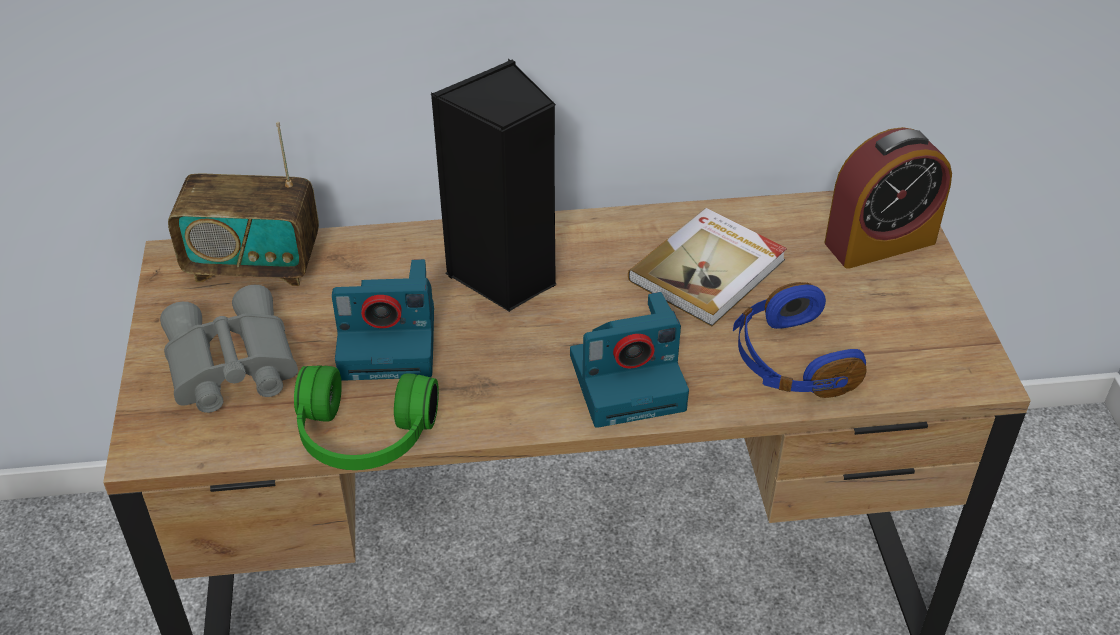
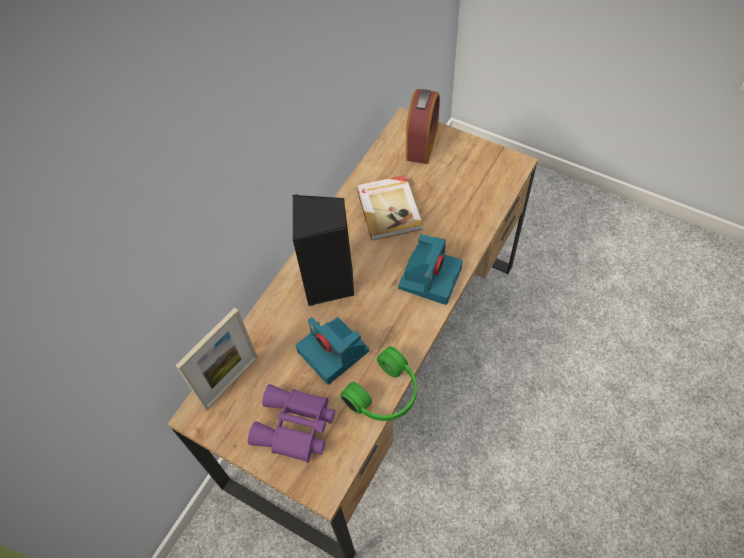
camera: 50 degrees left, 15 degrees up
grey binoculars [160,285,298,413] -> purple binoculars [248,384,335,463]
radio [168,122,319,286] -> picture frame [175,308,258,410]
camera [332,259,434,381] -> camera turned 105 degrees clockwise [296,317,369,385]
blue headphones [733,282,867,398] -> none

